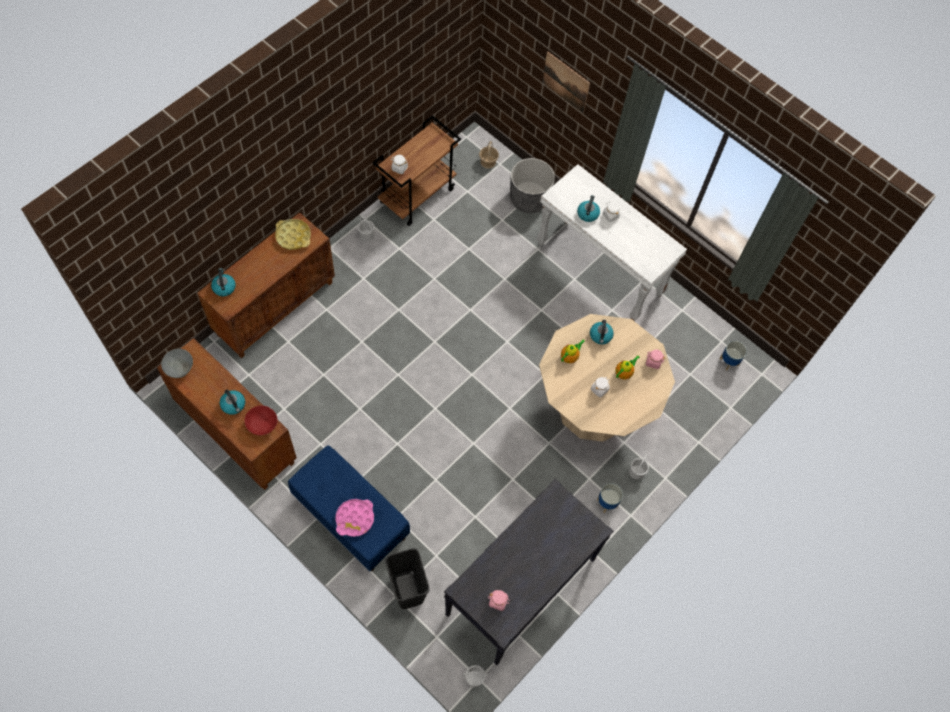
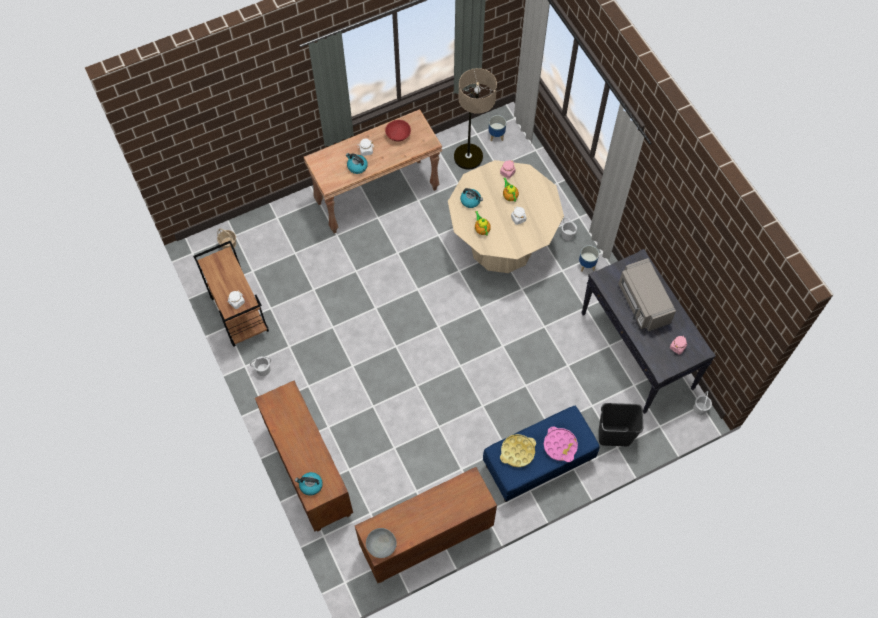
camera: 65 degrees left, 0 degrees up
kettle [220,389,245,415] -> none
red bowl [245,405,278,435] -> red bowl moved to [385,120,411,142]
yellow tray [275,219,311,250] -> yellow tray moved to [500,434,536,467]
grey planter [510,158,555,213] -> none
white console table [536,164,687,321] -> brown console table [304,109,442,233]
picture [542,51,590,113] -> none
none -> floor lamp [454,68,497,169]
none -> grey microwave [618,258,676,332]

